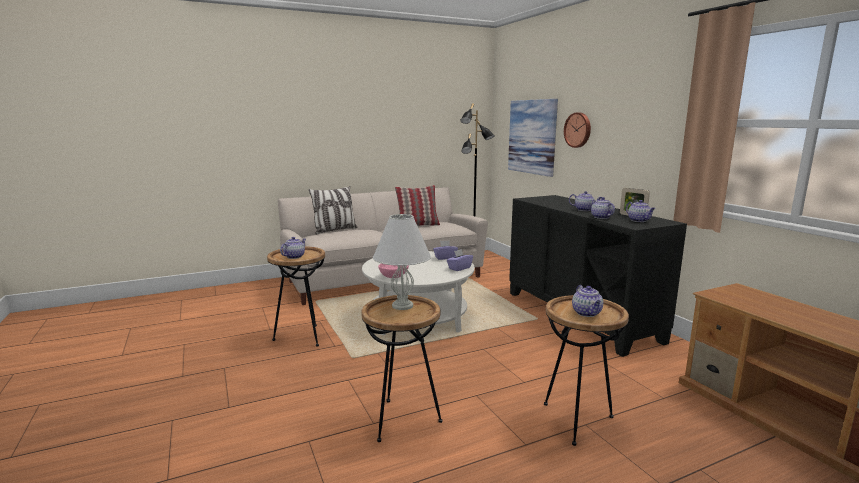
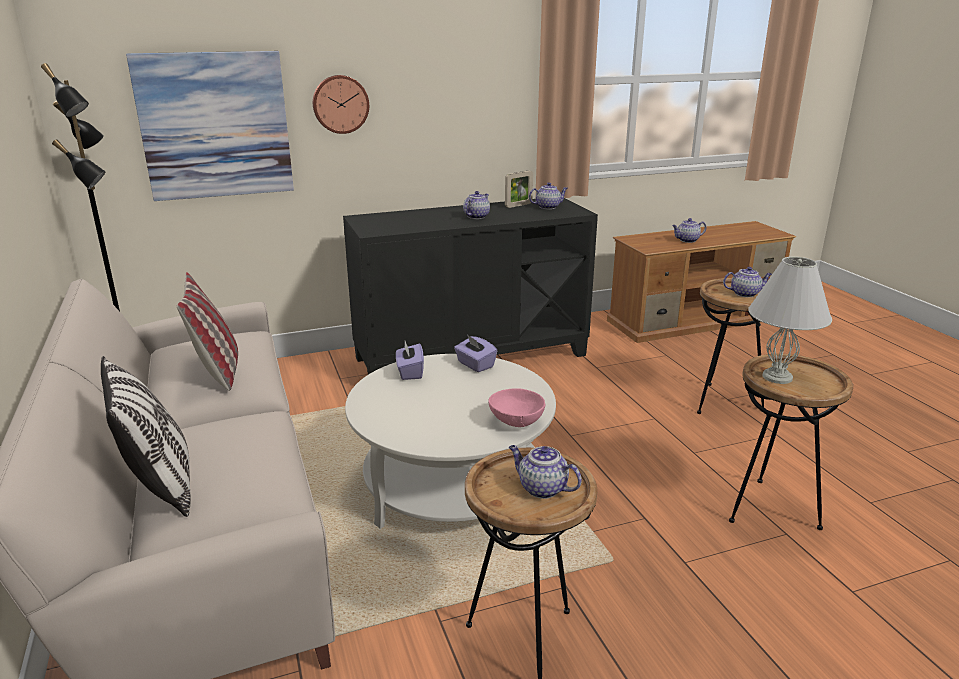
camera: 85 degrees left, 10 degrees up
teapot [591,197,615,219] -> teapot moved to [672,218,706,243]

